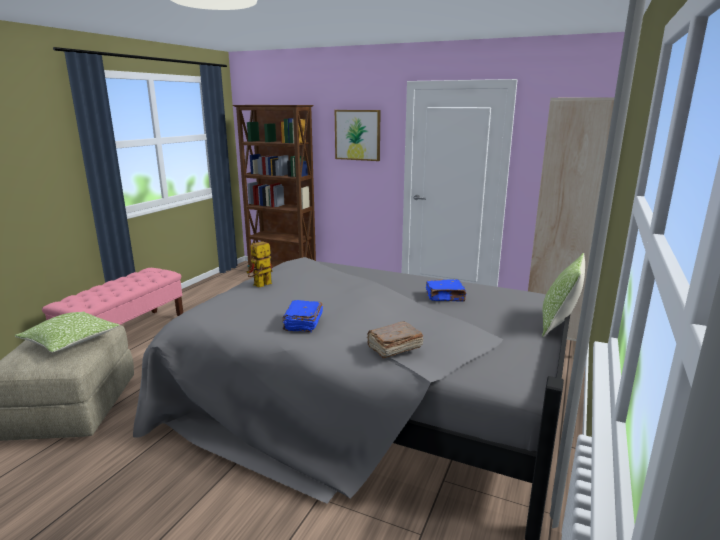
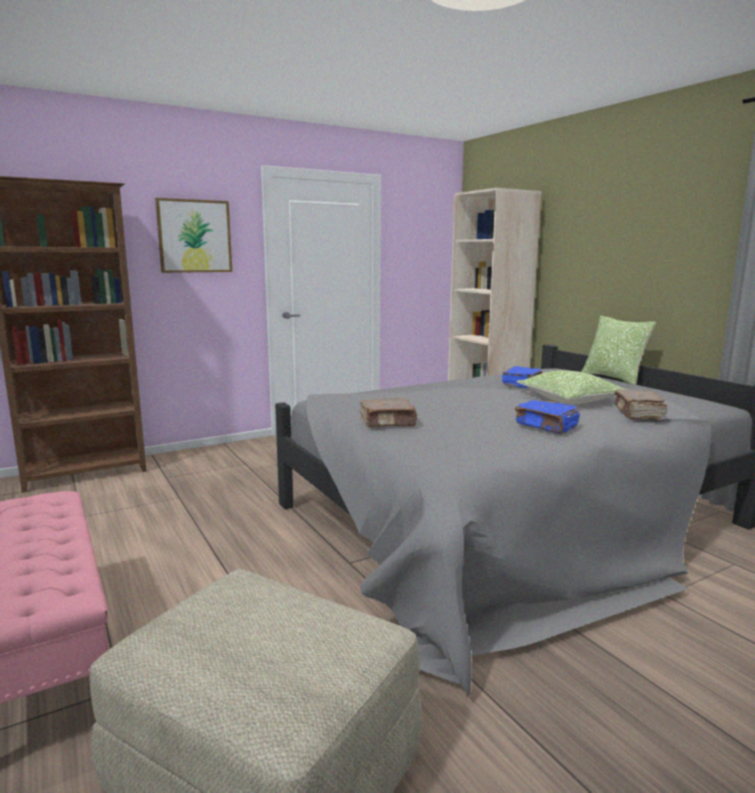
camera: 55 degrees left, 5 degrees down
pillow [15,311,120,353] -> pillow moved to [516,371,629,404]
toy robot [246,241,273,287] -> brown book [360,398,418,427]

